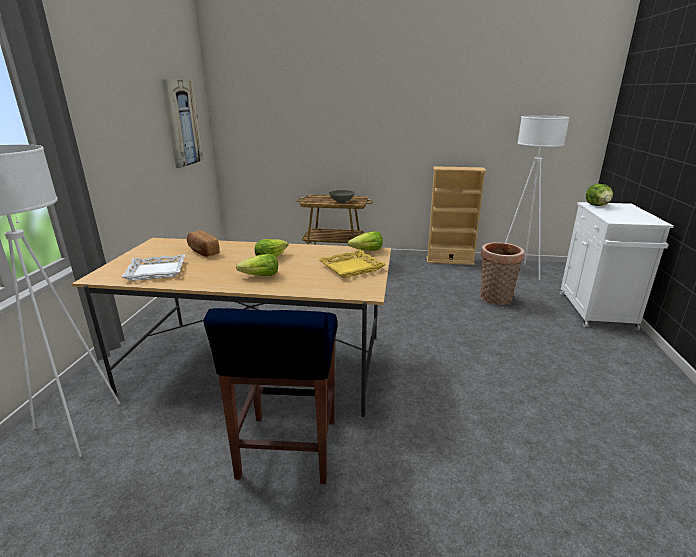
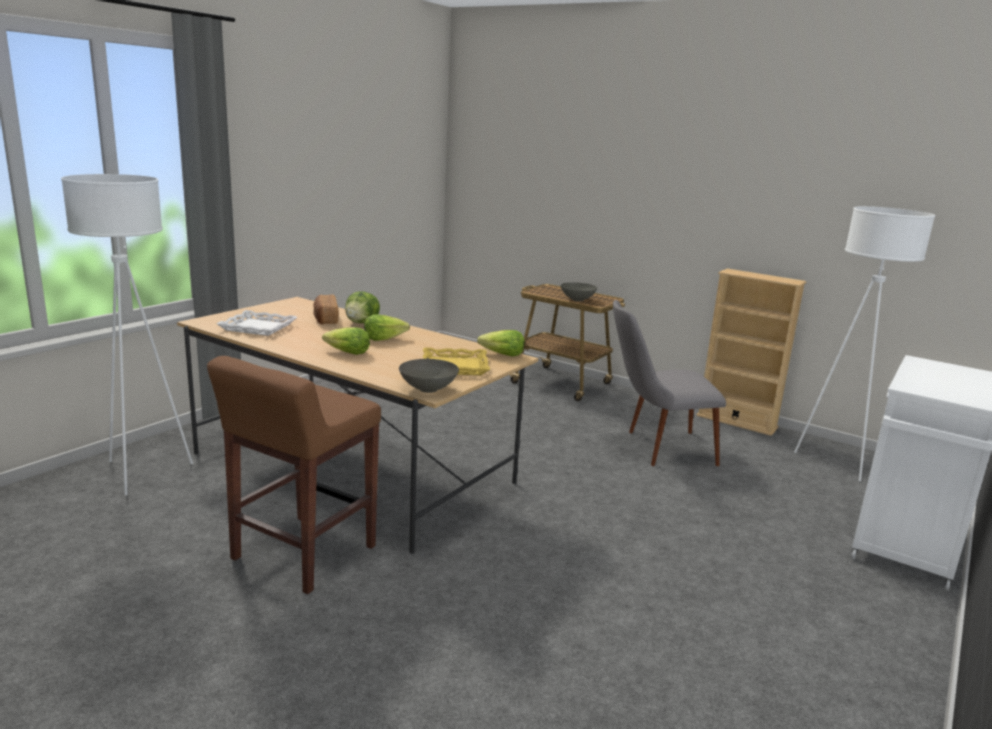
camera: 25 degrees right, 5 degrees down
picture [162,79,203,168] -> none
blue stool [203,308,337,484] -> brown stool [207,356,381,594]
basket [480,242,524,305] -> none
lettuce [586,184,613,206] -> lettuce moved to [345,291,380,323]
none -> grey bowl [399,359,459,393]
none -> grey chair [613,300,726,466]

